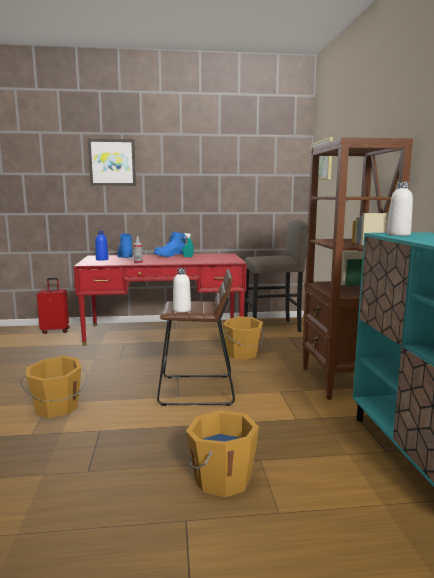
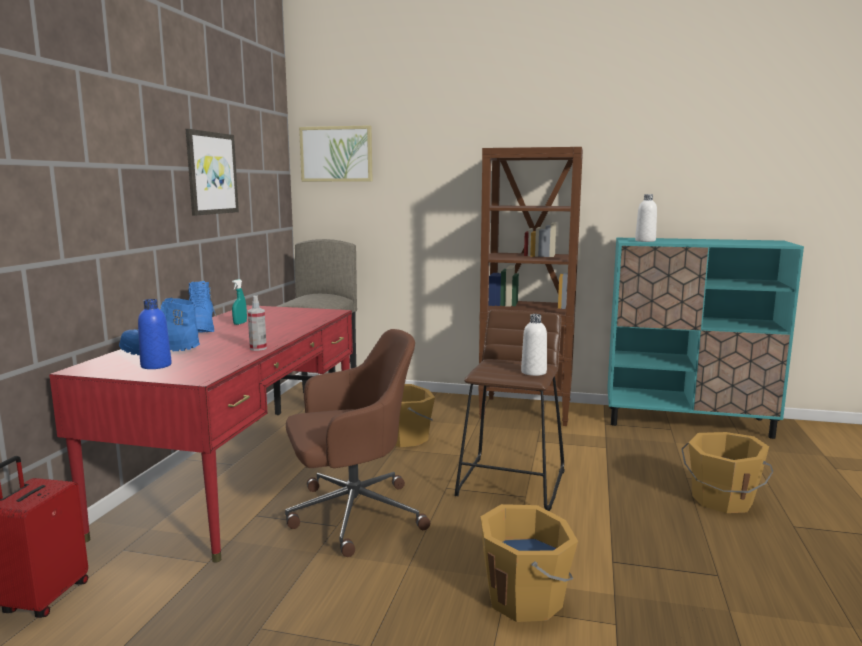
camera: 70 degrees left, 0 degrees up
picture [88,139,136,186] -> picture moved to [186,129,239,216]
none -> brown office chair [285,329,430,557]

